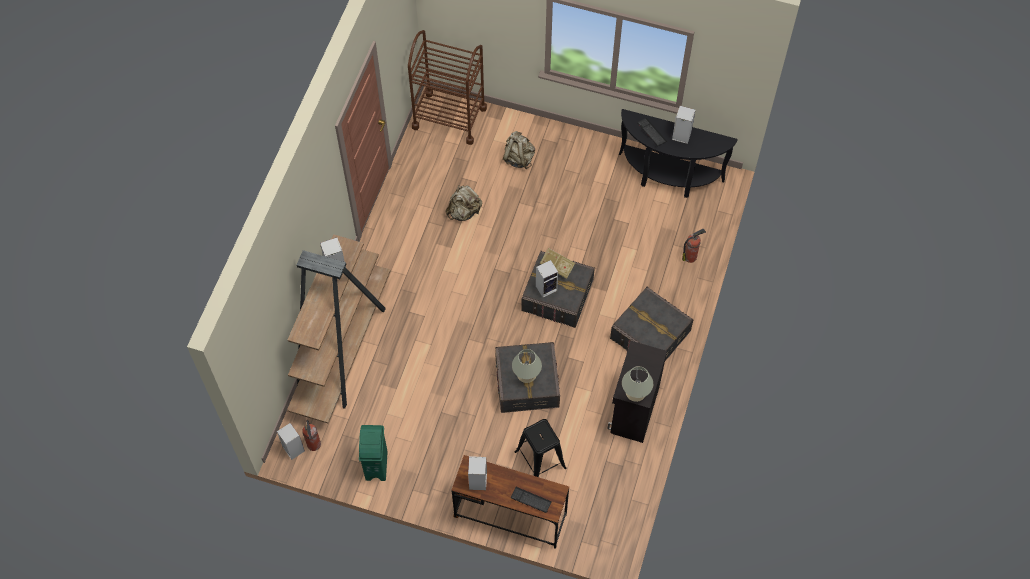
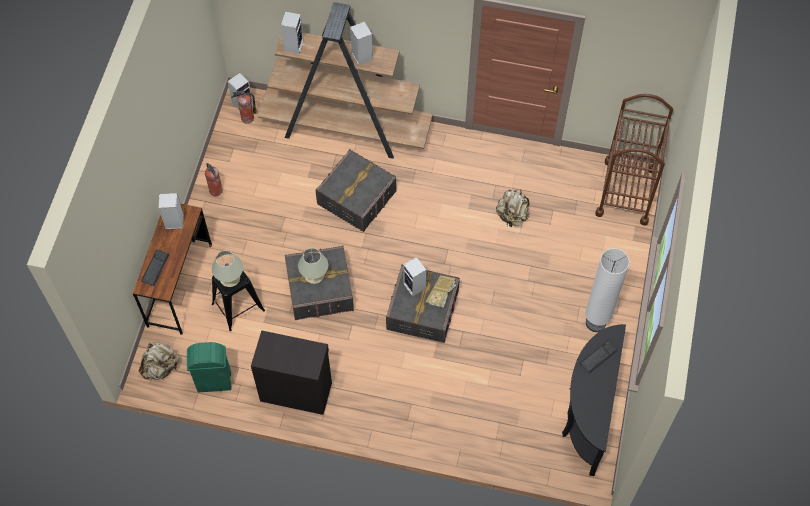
camera: 85 degrees right, 0 degrees up
green trash can [359,425,388,481] -> green trash can moved to [187,342,231,392]
beige backpack [503,131,535,169] -> beige backpack moved to [139,342,179,380]
grey storage box [610,286,693,361] -> grey storage box moved to [315,149,396,232]
beige table lamp [622,366,653,402] -> beige table lamp moved to [212,250,243,287]
speaker [672,106,695,144] -> speaker moved to [281,12,304,54]
fire extinguisher [682,228,706,263] -> fire extinguisher moved to [205,163,223,196]
none -> white floor lamp [585,248,630,332]

